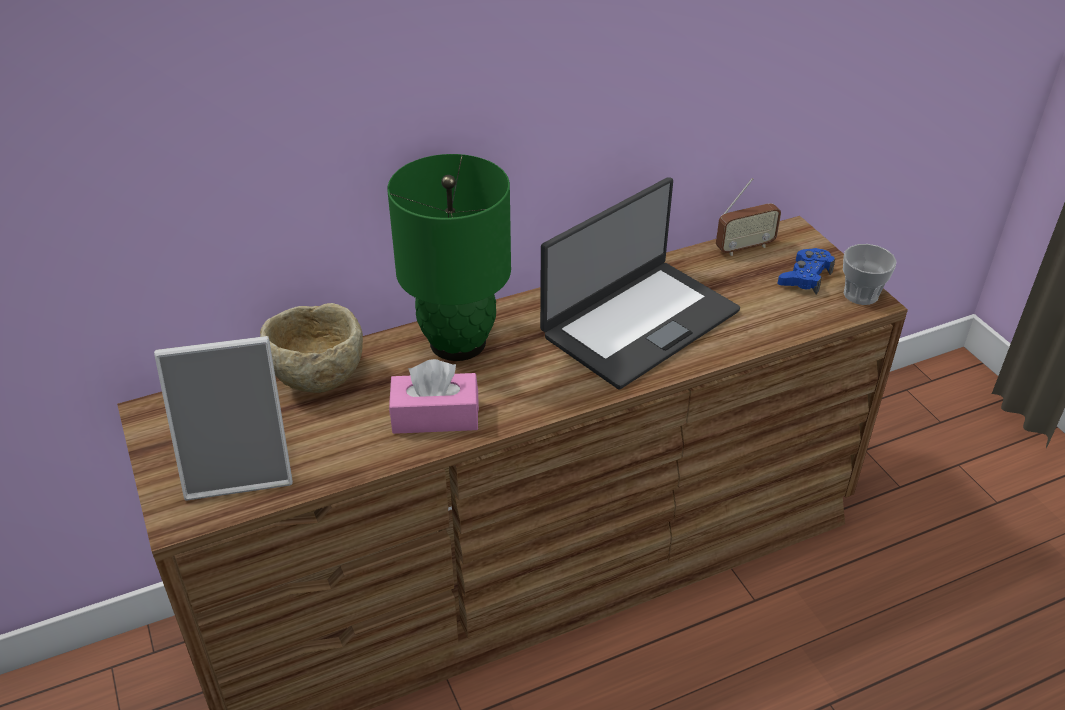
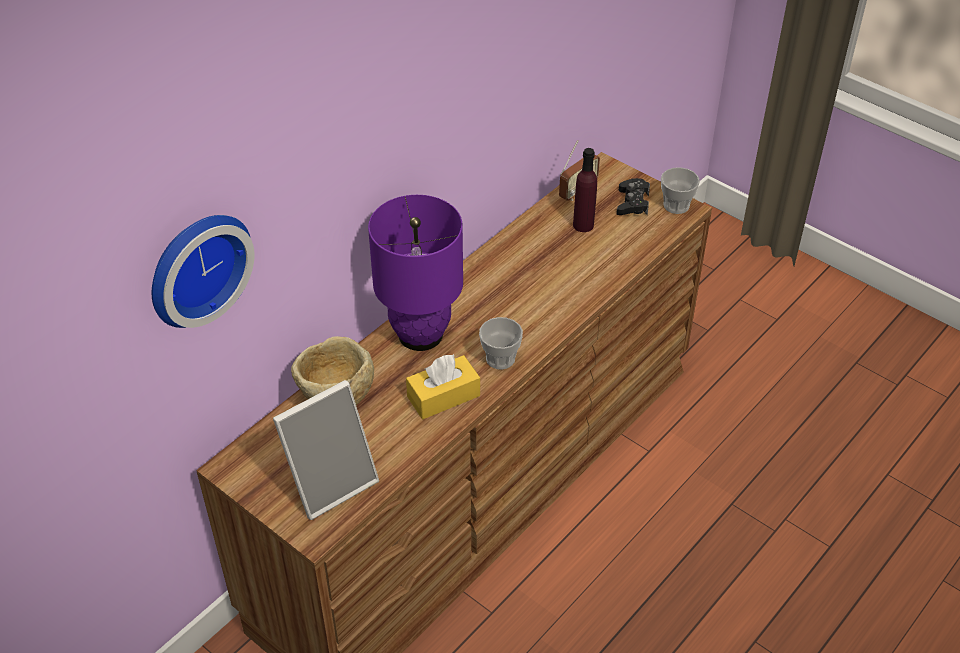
camera: 25 degrees left, 5 degrees up
green table lamp [387,154,511,361] -> purple table lamp [368,195,463,351]
pink tissue box [389,359,479,434] -> yellow tissue box [406,354,480,419]
laptop [540,177,740,390] -> none
blue game controller [777,248,835,294] -> black game controller [616,178,650,215]
none -> wall clock [152,215,254,328]
none -> cup [479,317,523,369]
none -> purple bottle [573,148,597,232]

